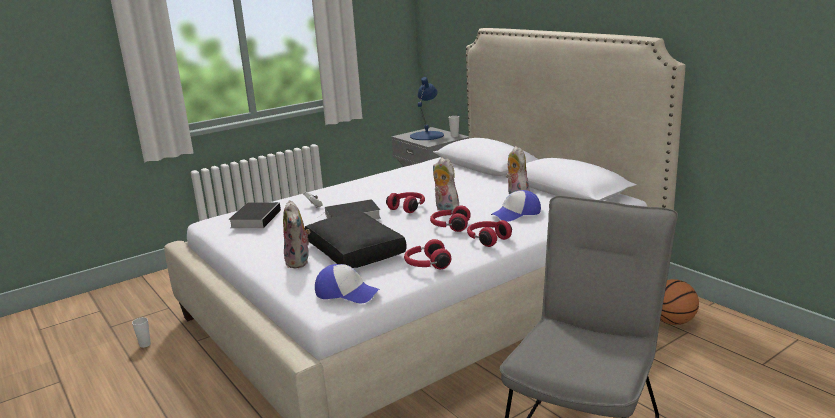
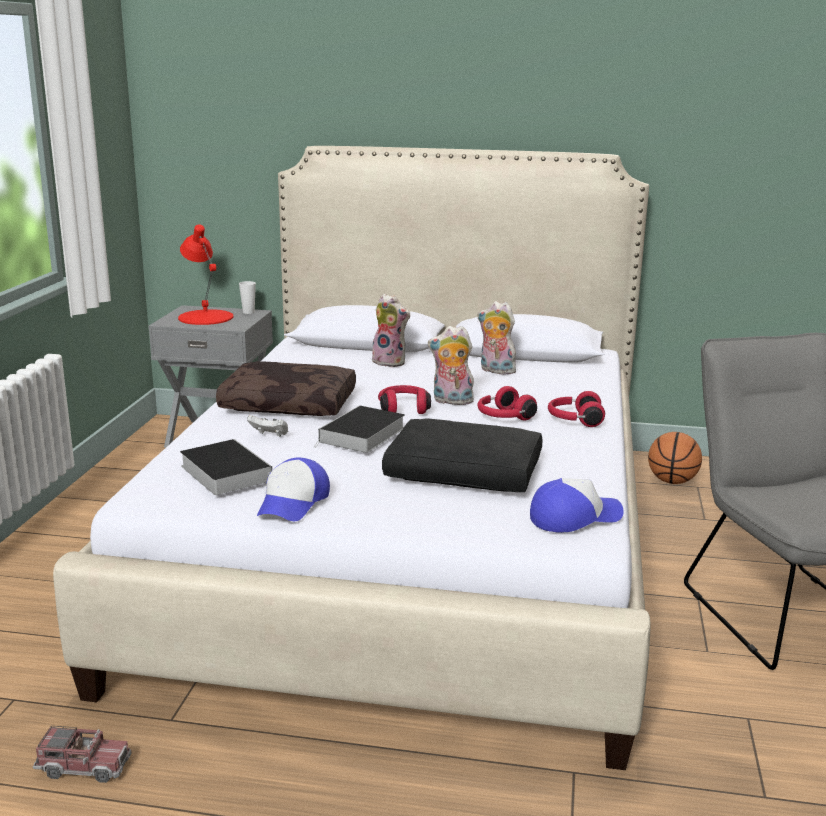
camera: 45 degrees left, 0 degrees up
cup [132,317,151,348] -> toy truck [33,726,132,783]
plush toy [283,200,311,268] -> plush toy moved to [372,294,410,367]
red headphones [404,239,451,269] -> none
blue table lamp [410,77,444,140] -> red table lamp [178,224,233,325]
cap [491,190,541,222] -> cap moved to [257,457,330,521]
none -> brown pillow [216,361,356,416]

